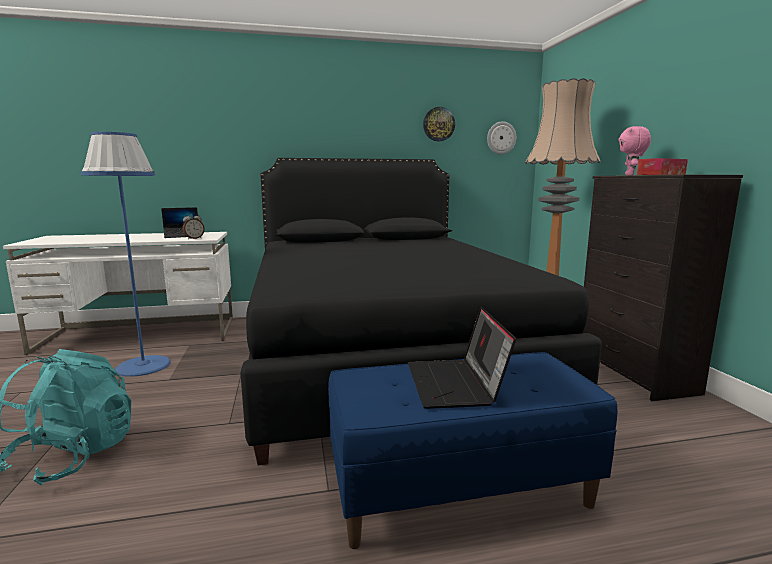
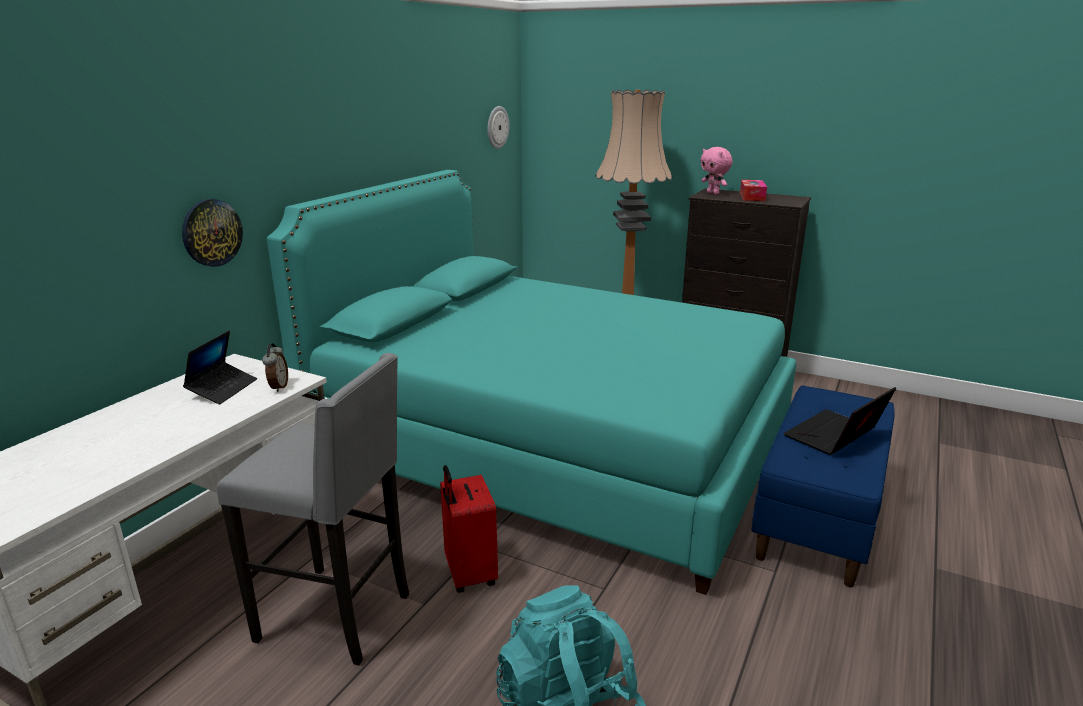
camera: 50 degrees left, 10 degrees up
blue floor lamp [81,132,171,377] -> grey stool [217,353,409,666]
black bed [240,158,602,465] -> turquoise bed [267,170,796,595]
laptop [408,307,516,409] -> laptop turned 105 degrees clockwise [784,387,896,455]
wall clock [423,107,455,142] -> wall clock moved to [182,199,243,267]
none -> red suitcase [440,465,498,593]

